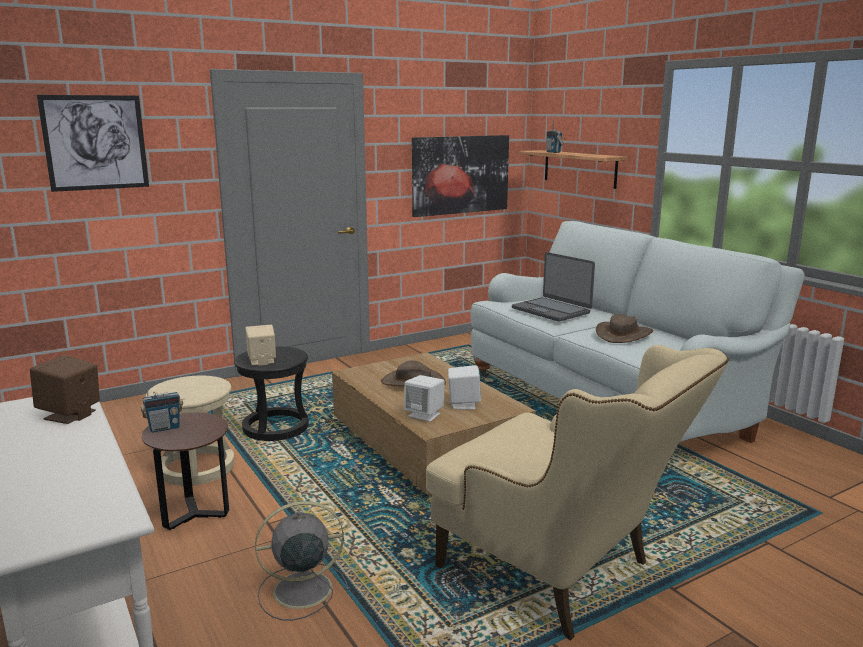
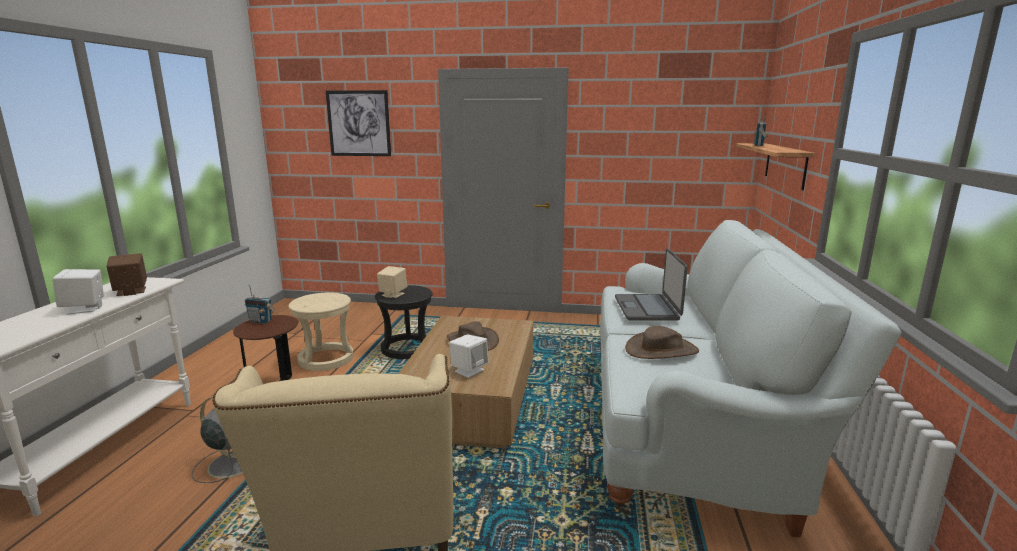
camera: 40 degrees right, 0 degrees up
white speaker [404,375,445,422] -> white speaker moved to [53,269,104,315]
picture [412,135,509,217] -> none

